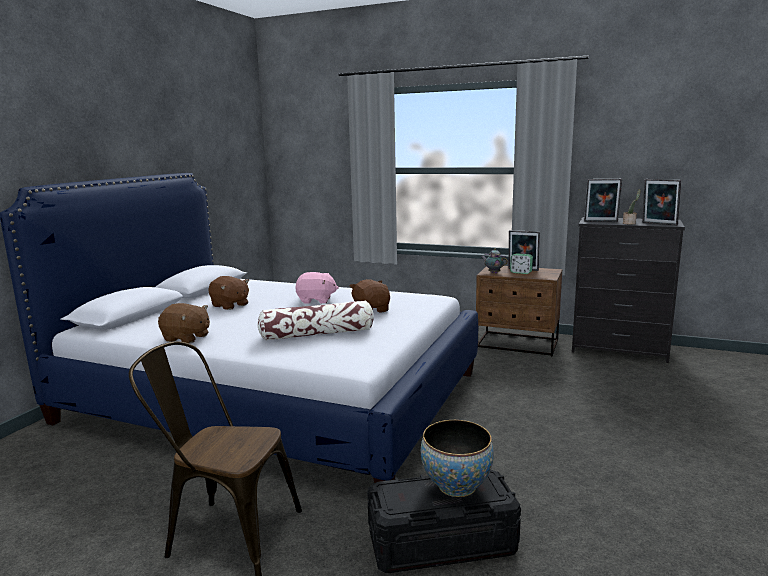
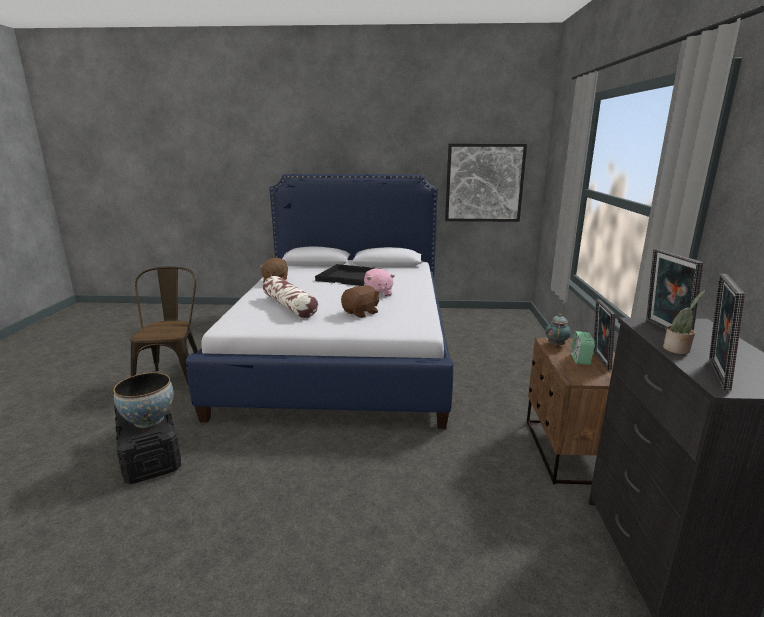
camera: 70 degrees right, 5 degrees up
brown plush toy [208,276,249,310] -> black tray [315,264,381,286]
none -> picture [445,144,527,222]

